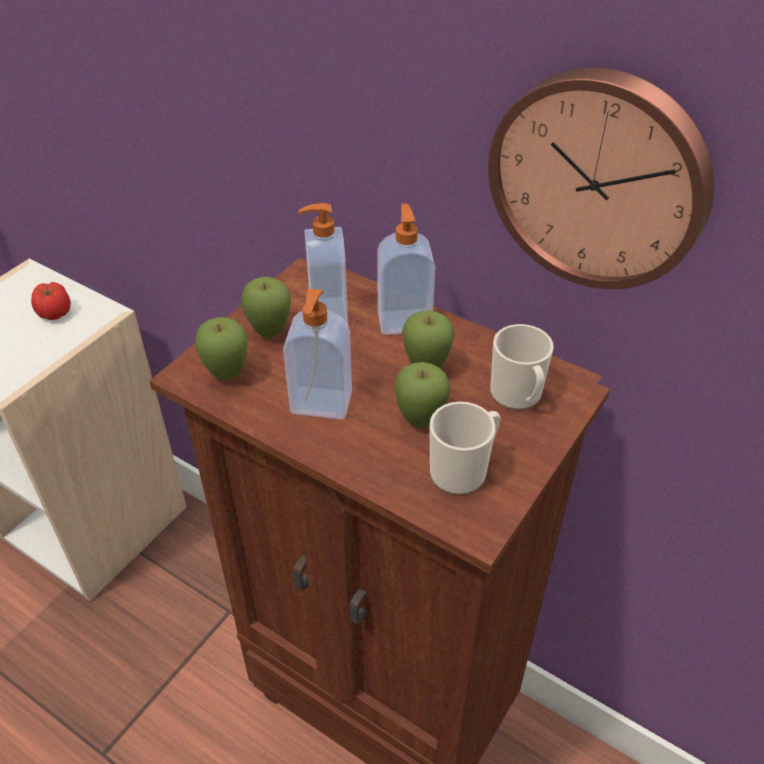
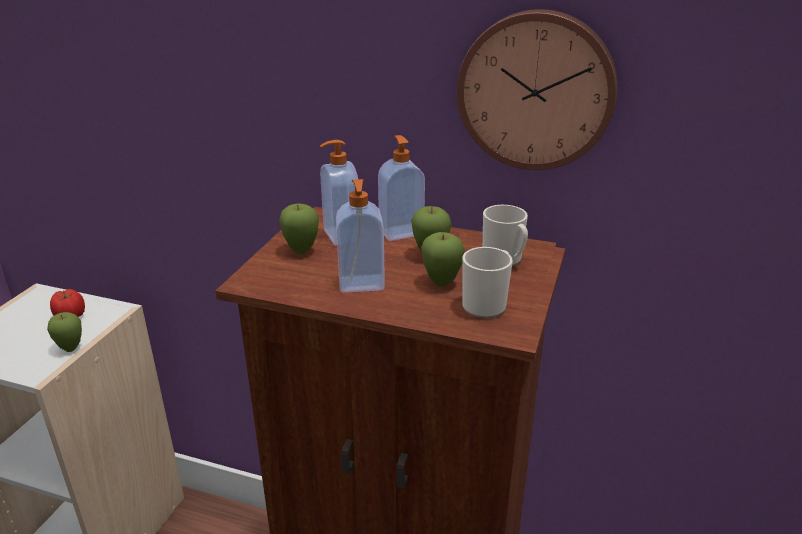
camera: 15 degrees left, 15 degrees down
apple [195,317,248,381] -> apple moved to [47,312,82,352]

